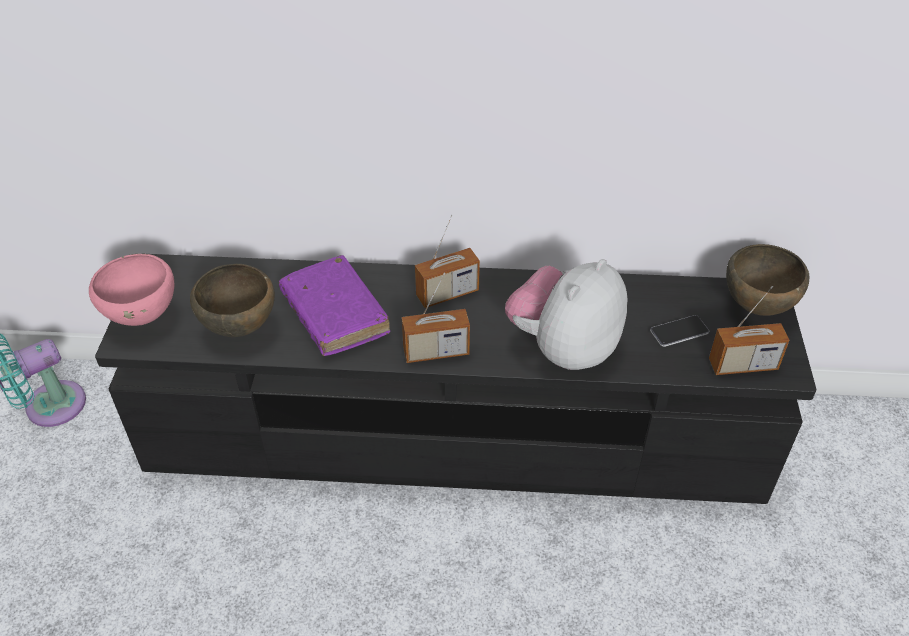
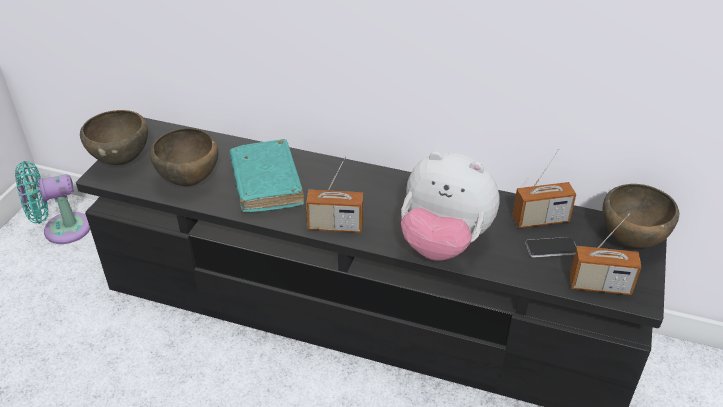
camera: 15 degrees right, 5 degrees down
pink bowl [89,254,174,326] -> brown bowl [80,110,148,165]
purple book [279,255,390,356] -> turquoise book [229,139,304,212]
radio [415,215,480,308] -> radio moved to [512,149,576,228]
plush toy [505,259,628,370] -> plush toy turned 120 degrees counterclockwise [401,151,500,261]

